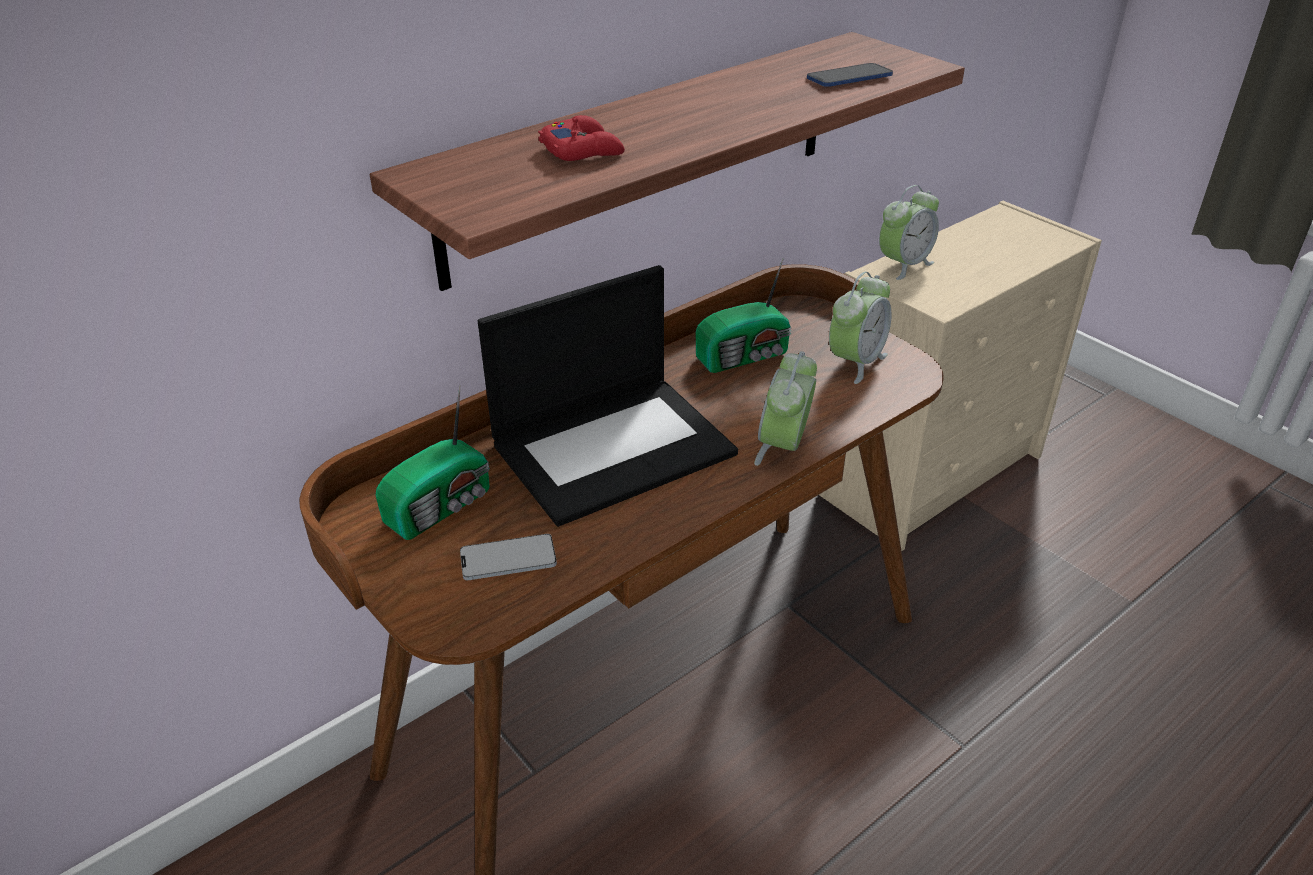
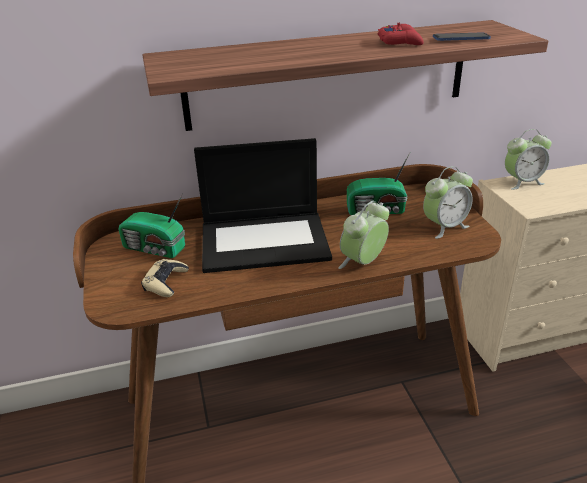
camera: 25 degrees right, 5 degrees down
radio [375,385,490,540] -> radio turned 45 degrees clockwise [119,194,185,258]
phone [460,534,557,580] -> beige game controller [141,259,189,297]
red game controller [538,115,625,161] -> red game controller moved to [378,23,424,45]

